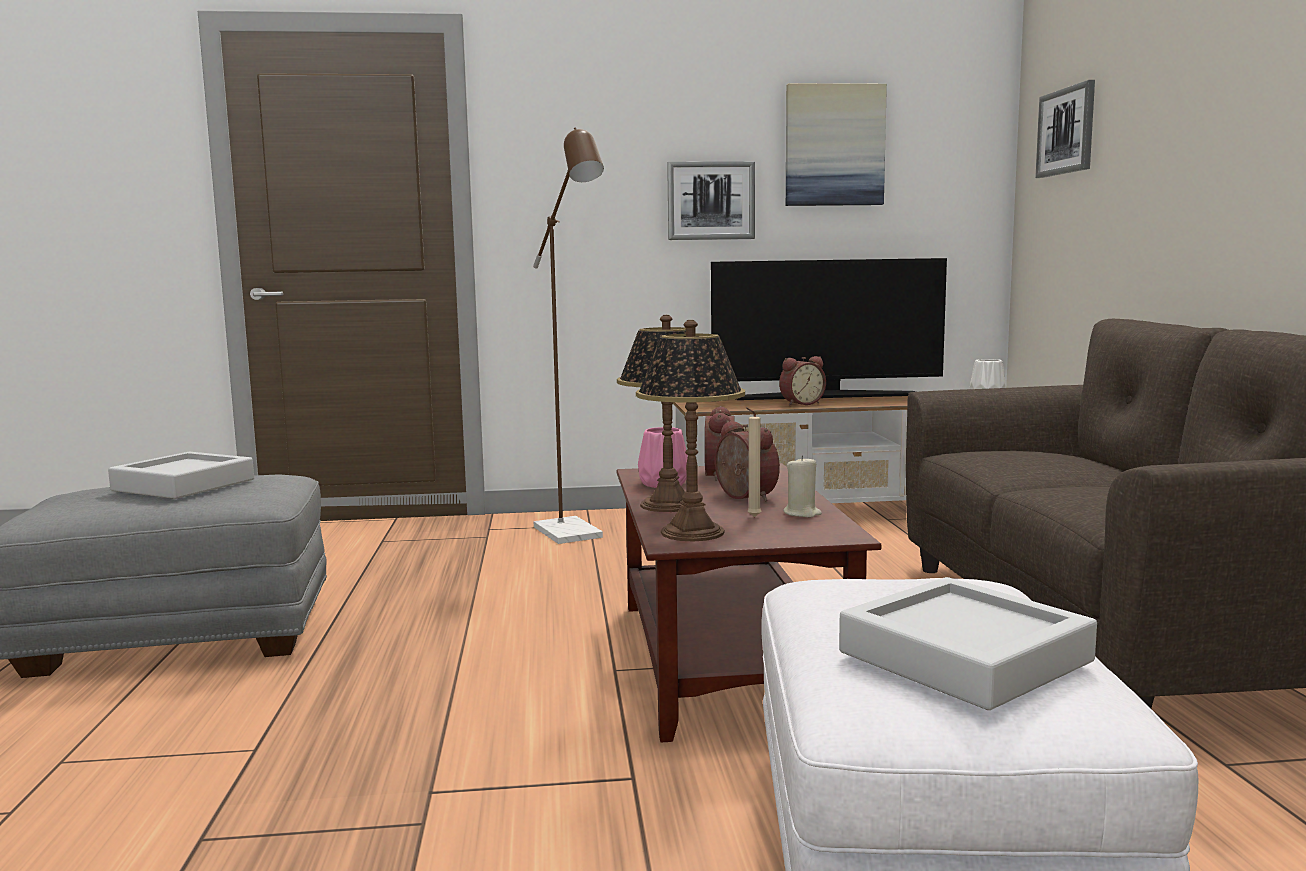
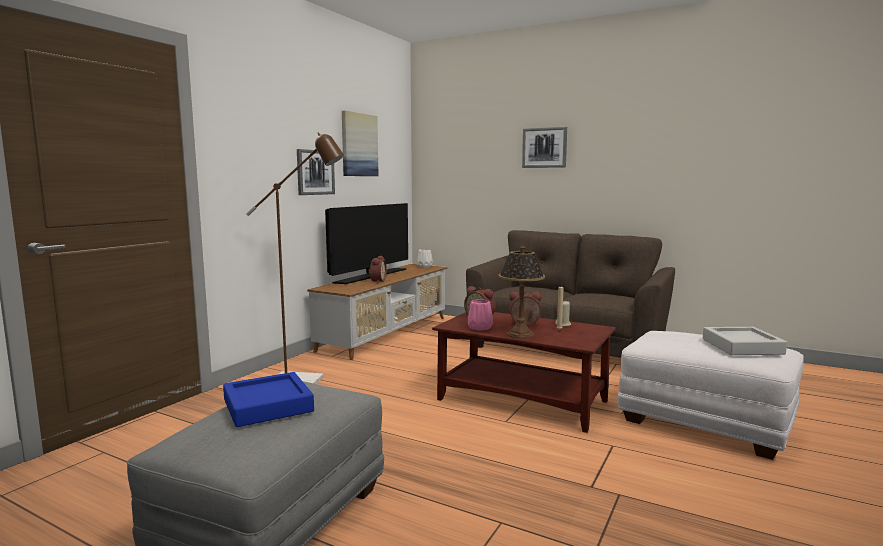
camera: 55 degrees left, 0 degrees up
grey tray [108,452,254,499] -> blue tray [223,372,314,427]
table lamp [636,320,745,541] -> none
picture [1035,80,1095,178] -> picture moved to [522,127,567,168]

